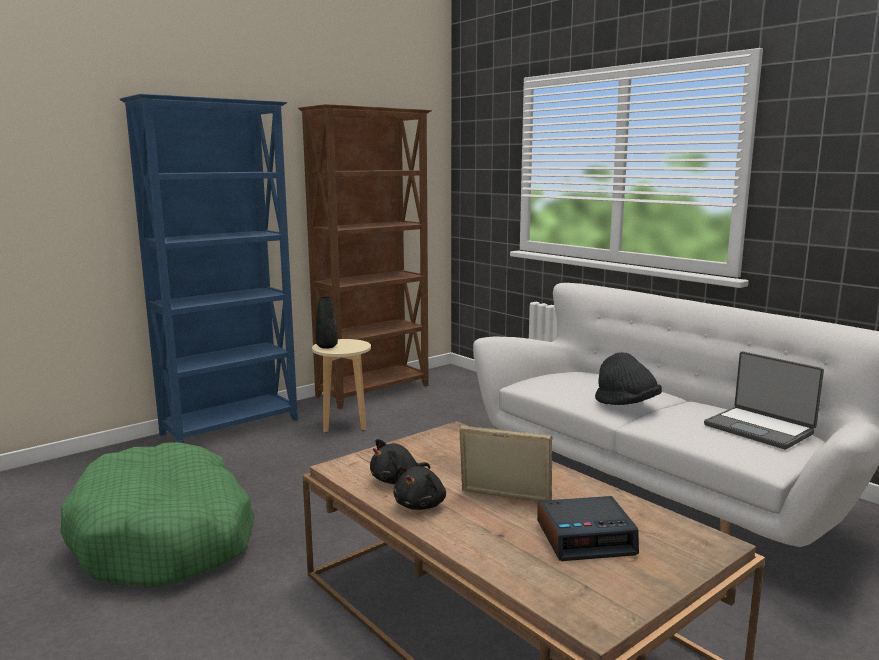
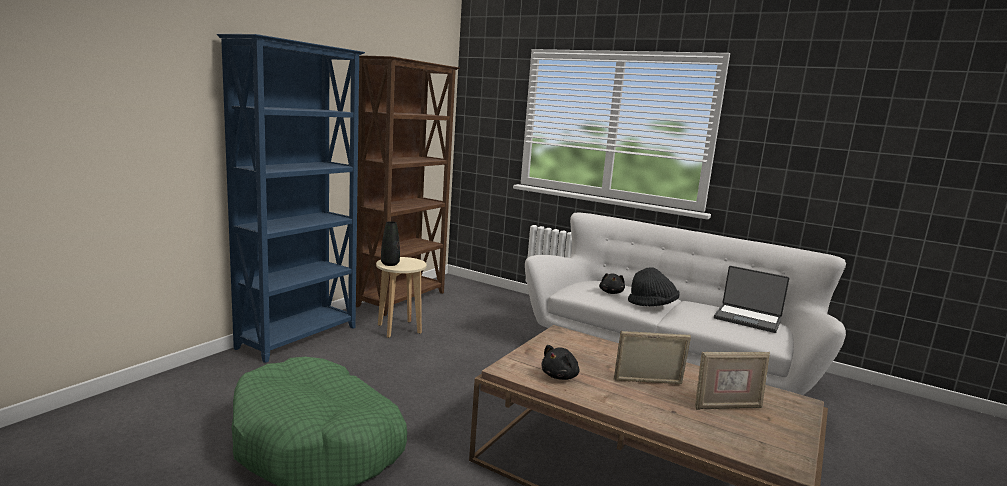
camera: 20 degrees left, 0 degrees up
black plush toy [393,466,446,510] -> black plush toy moved to [599,273,625,294]
alarm clock [537,496,639,561] -> picture frame [695,351,770,410]

